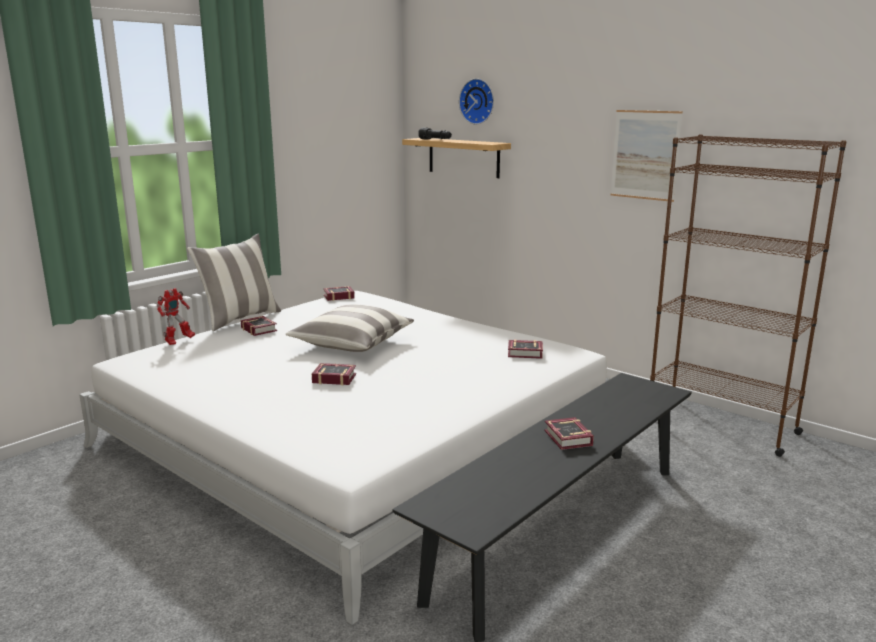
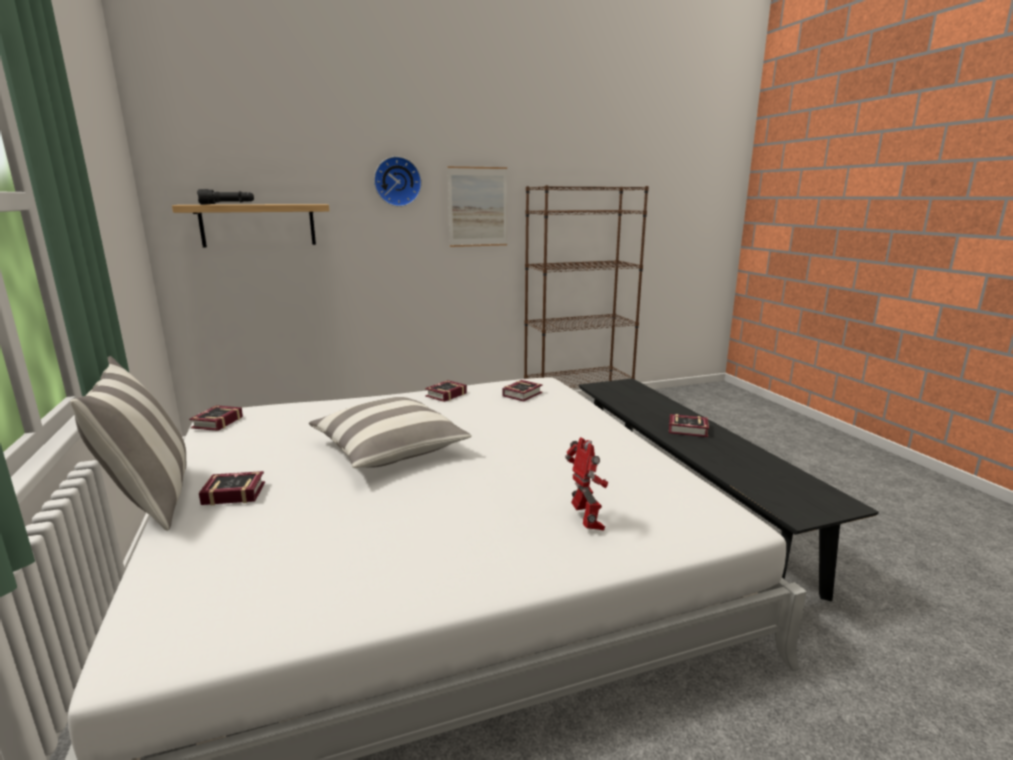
camera: 60 degrees left, 0 degrees up
toy robot [157,288,195,345] -> toy robot moved to [565,437,608,531]
book [312,363,356,385] -> book moved to [425,380,467,402]
wall clock [459,78,494,124] -> wall clock moved to [374,156,422,207]

